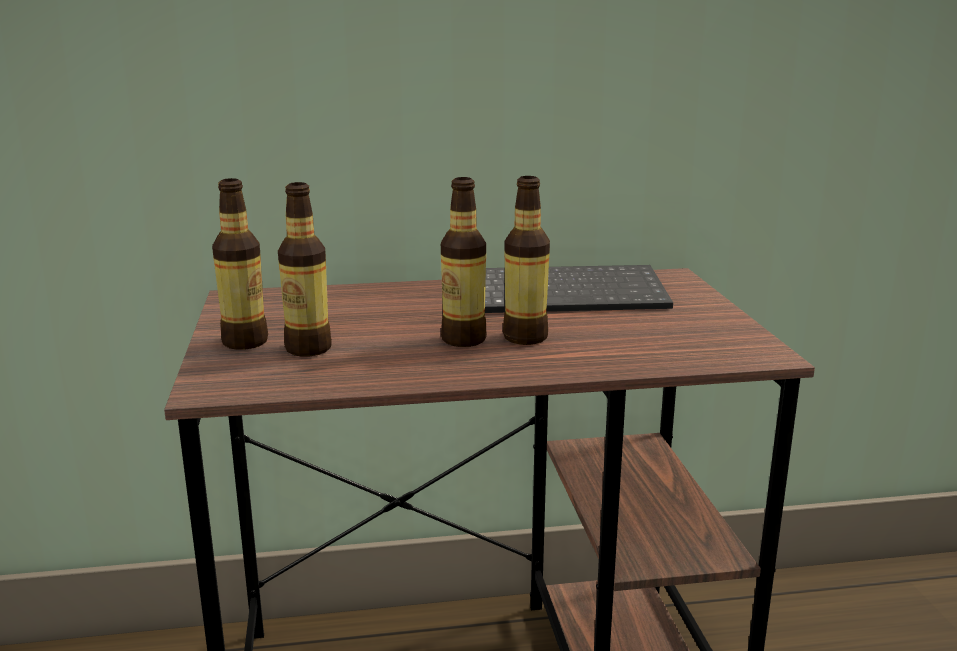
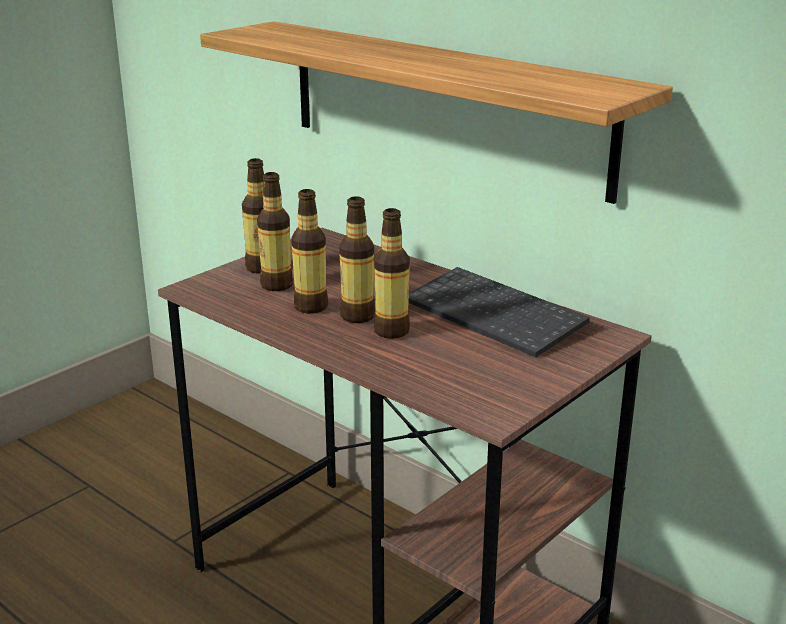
camera: 50 degrees right, 5 degrees up
none -> shelf [200,21,673,204]
none -> bottle [291,189,328,314]

